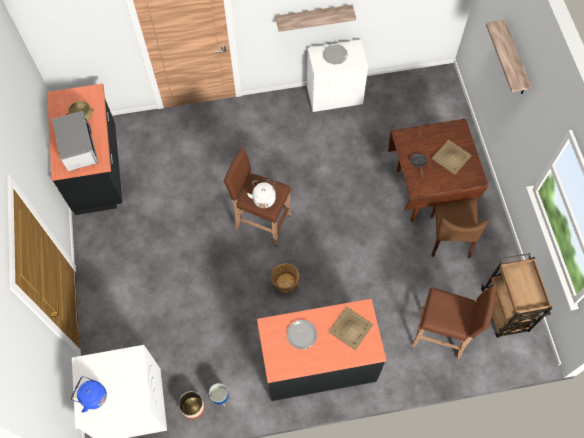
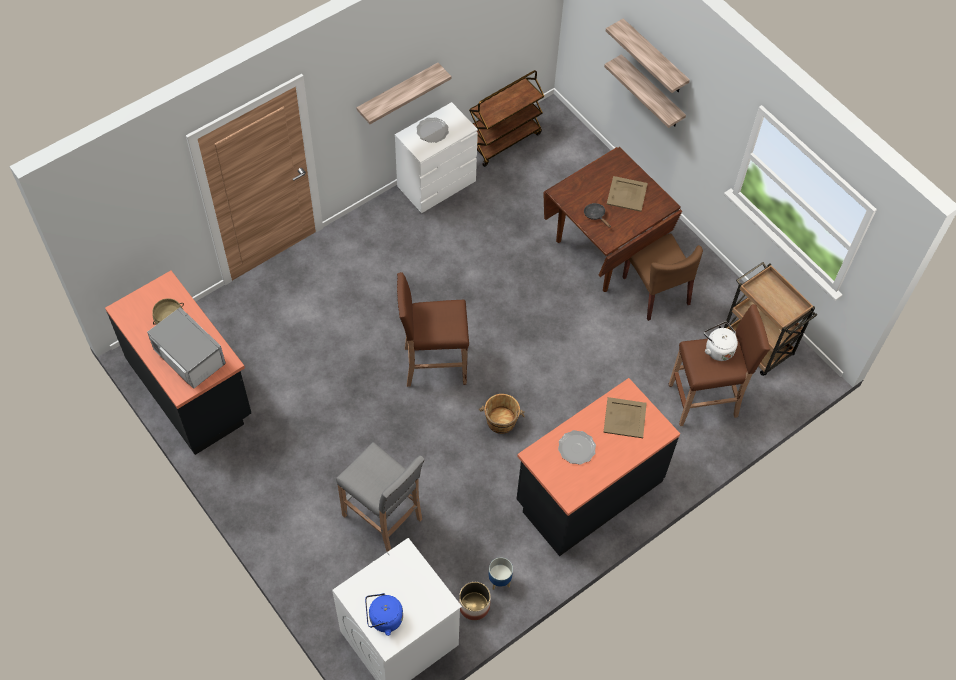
camera: 30 degrees left, 5 degrees down
white kettle [247,180,276,208] -> white kettle moved to [704,322,738,361]
none -> grey stool [336,442,425,552]
none -> brown cart [469,70,544,167]
none -> shelf [604,54,686,128]

